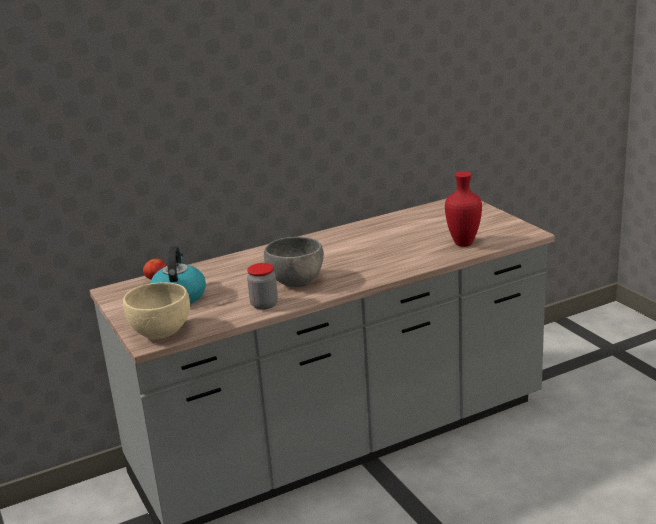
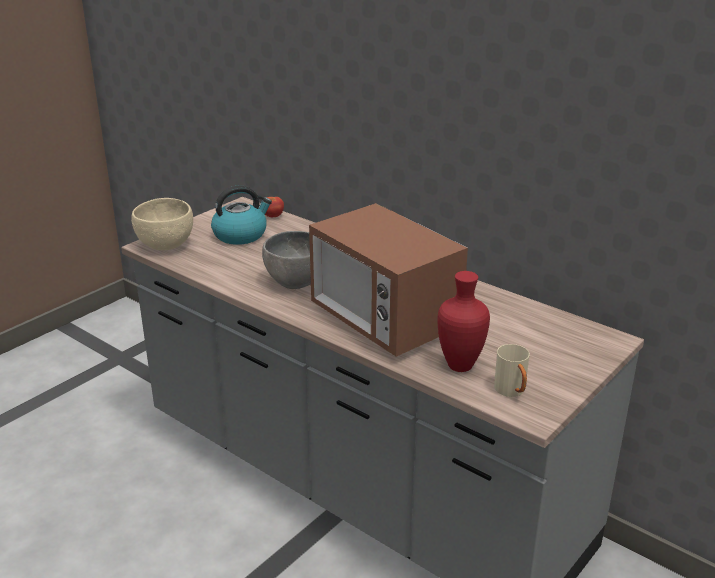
camera: 65 degrees right, 5 degrees up
jar [247,263,278,310] -> none
none -> microwave [309,203,468,357]
none -> beige mug [494,344,530,397]

